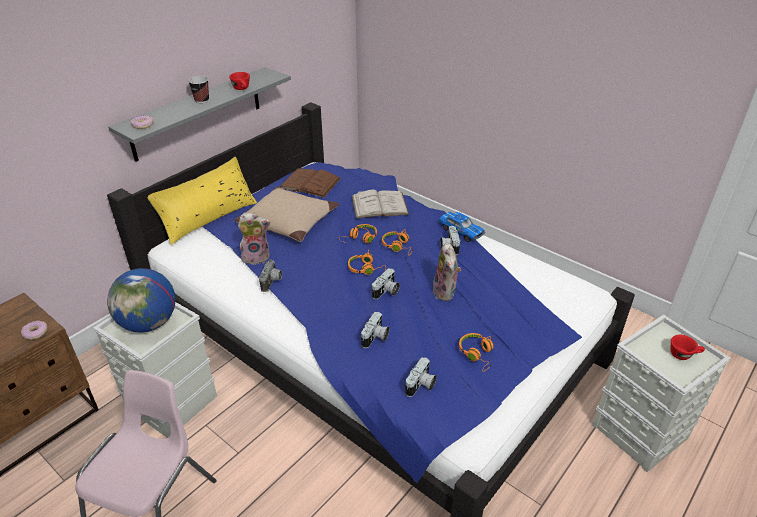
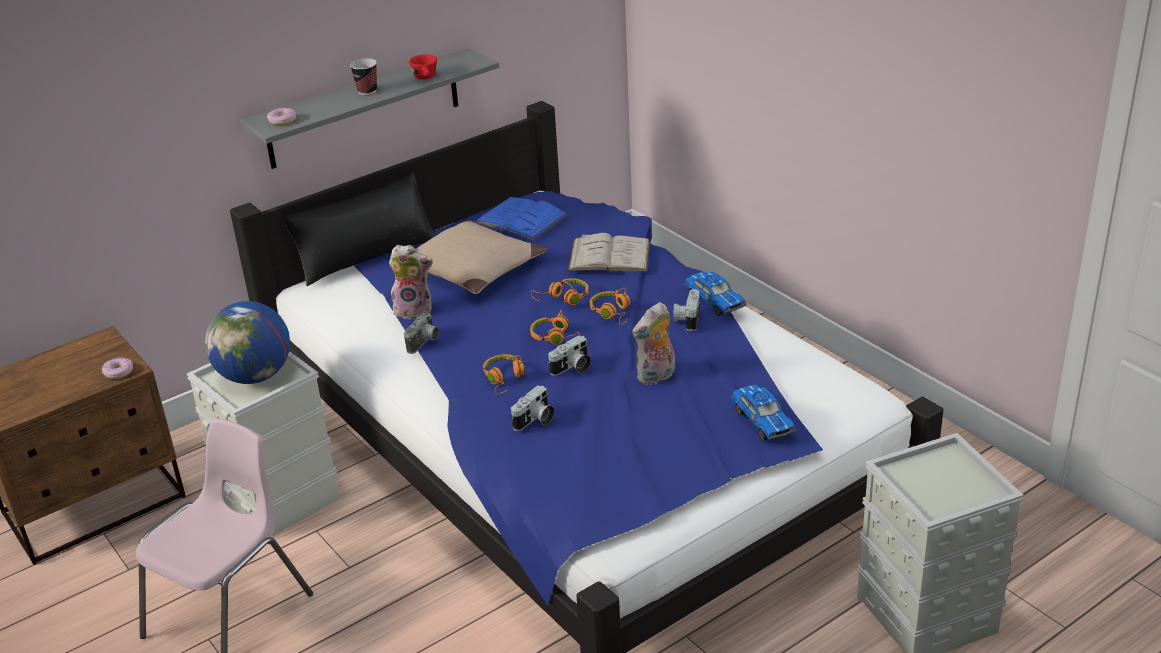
camera: 15 degrees right, 5 degrees down
yellow pillow [148,157,257,245] -> black pillow [283,172,436,286]
brown book [280,168,341,198] -> blue book [475,197,568,240]
camera [405,357,437,397] -> none
plush toy [433,242,461,301] -> plush toy turned 45 degrees clockwise [632,302,675,385]
orange headphones [459,333,493,372] -> orange headphones moved to [483,354,525,394]
red cup [671,335,705,360] -> none
none -> toy car [731,384,796,441]

